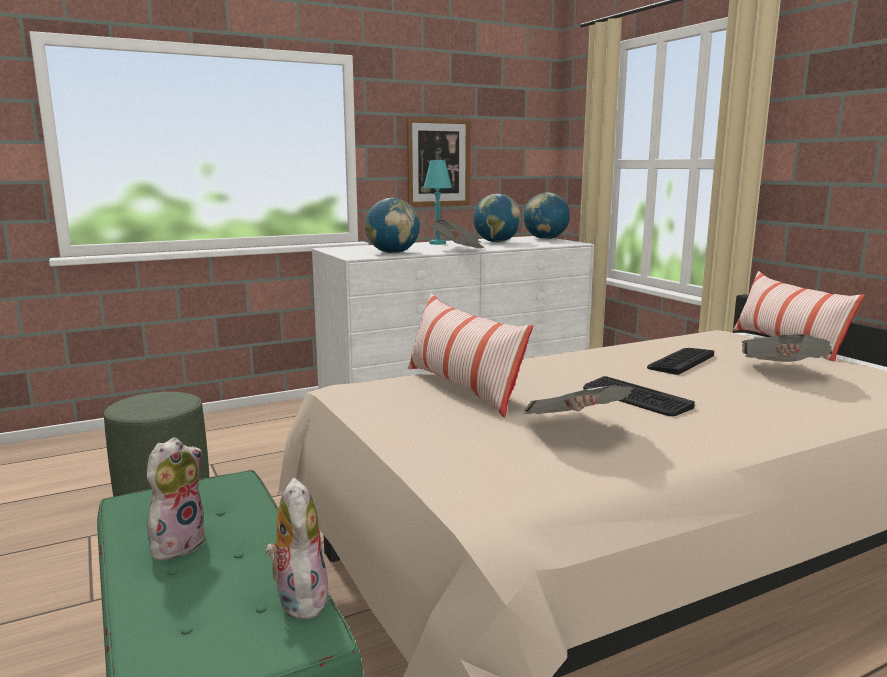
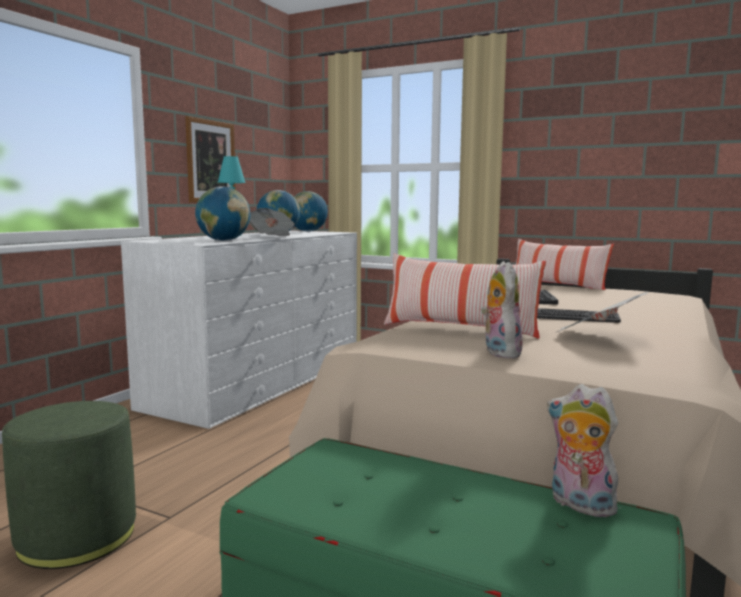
camera: 35 degrees left, 5 degrees down
plush toy [147,437,205,561] -> plush toy moved to [481,261,523,358]
newspaper [742,334,833,362] -> none

